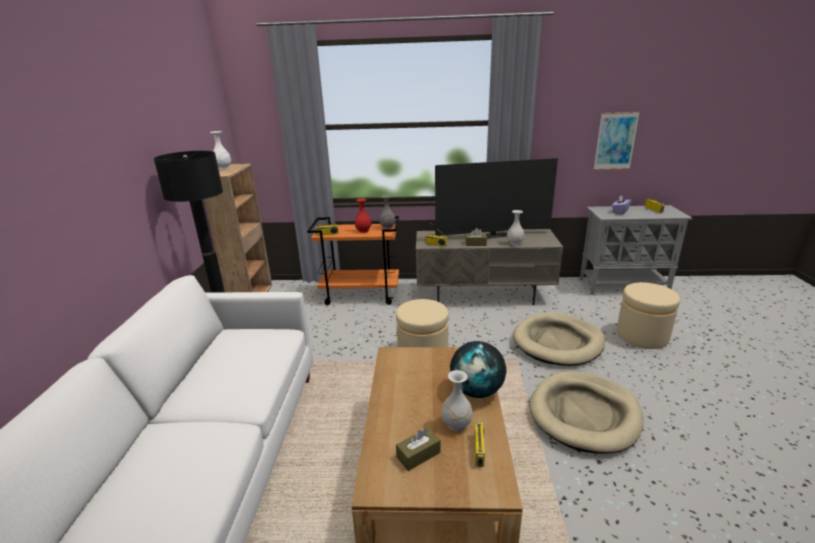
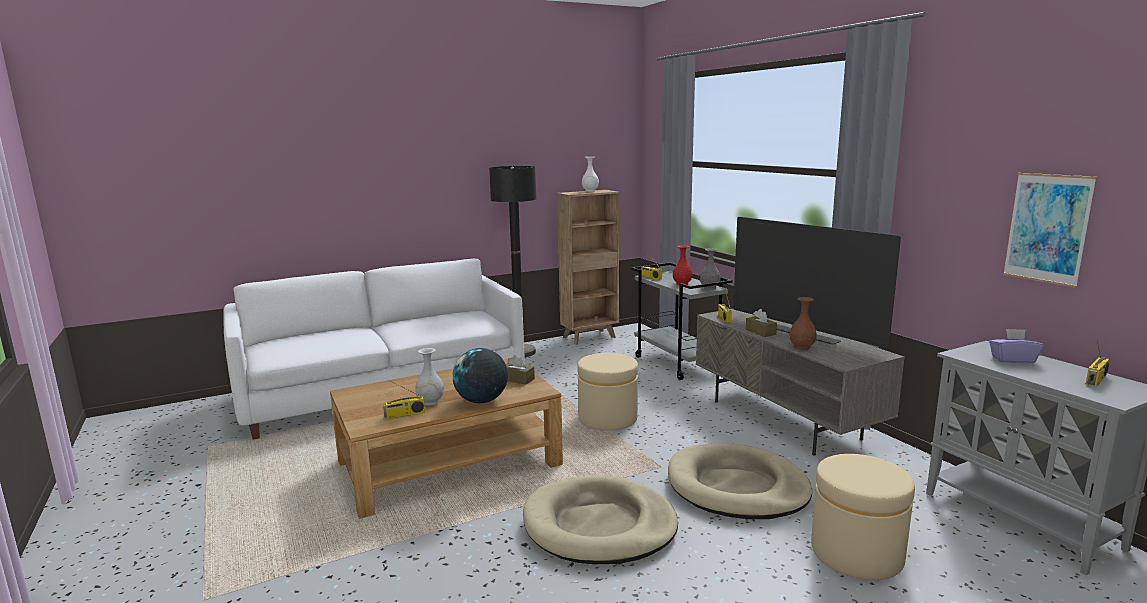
camera: 60 degrees right, 10 degrees down
orange cart [307,216,399,305] -> grey cart [631,262,733,380]
brown tissue box [396,428,440,471] -> brown tissue box moved to [506,355,535,385]
white vase [507,210,524,245] -> brown vase [790,297,817,350]

